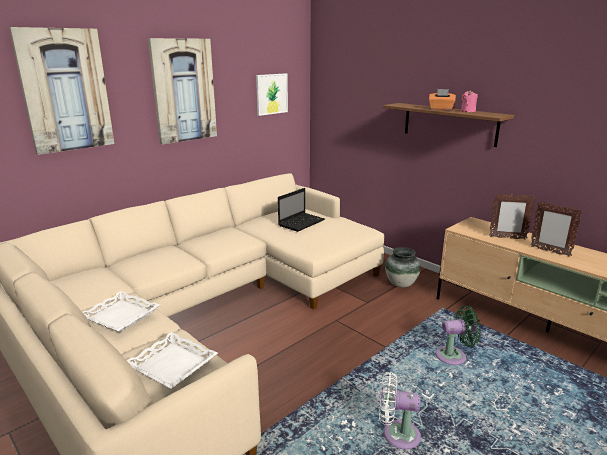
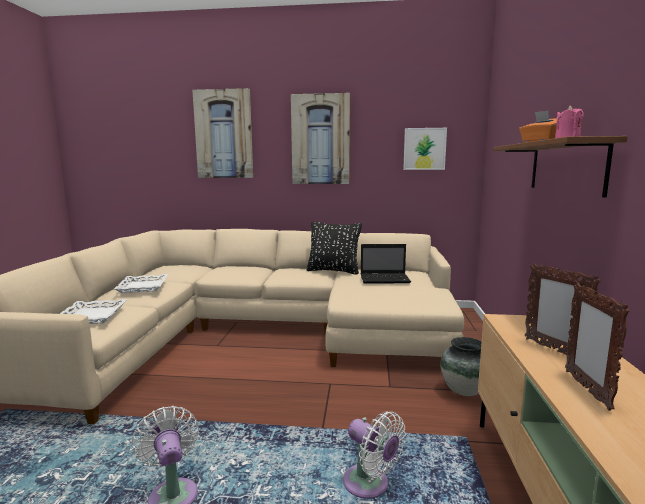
camera: 50 degrees right, 10 degrees down
green fan [435,306,481,365] -> white fan [343,411,406,499]
none -> black pillow [306,222,362,275]

